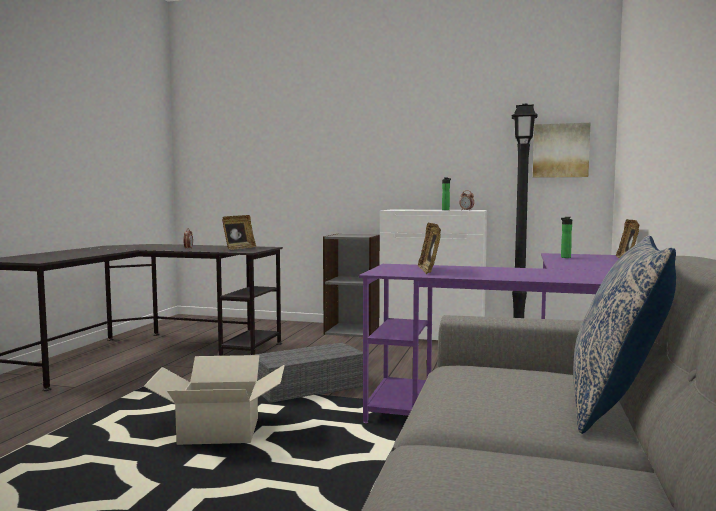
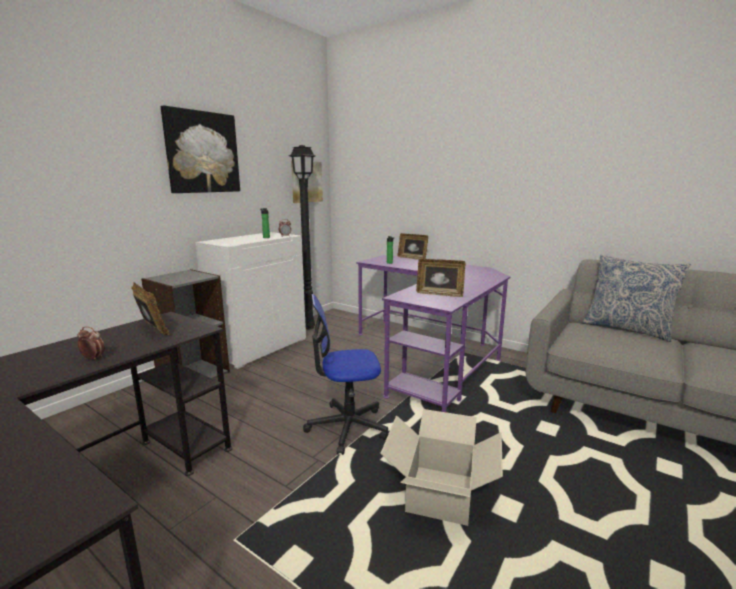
camera: 70 degrees left, 10 degrees up
grey storage box [255,342,363,403] -> office chair [303,294,388,455]
none -> picture [161,105,240,193]

